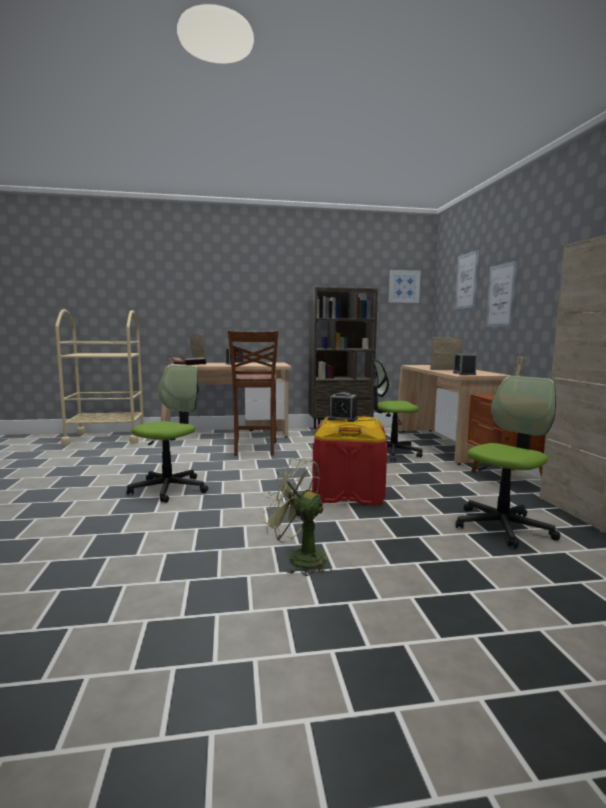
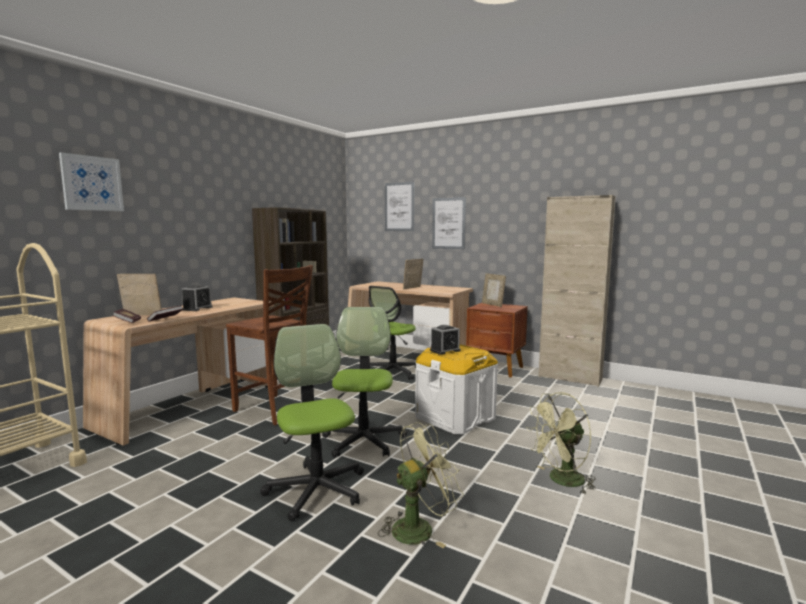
camera: 50 degrees left, 0 degrees up
red storage box [312,416,387,505] -> white storage box [415,344,498,434]
picture [388,270,421,303] -> picture moved to [59,152,124,211]
alarm clock [453,352,477,375] -> none
office chair [455,376,560,549] -> office chair moved to [322,307,407,458]
none -> green fan [378,422,464,548]

